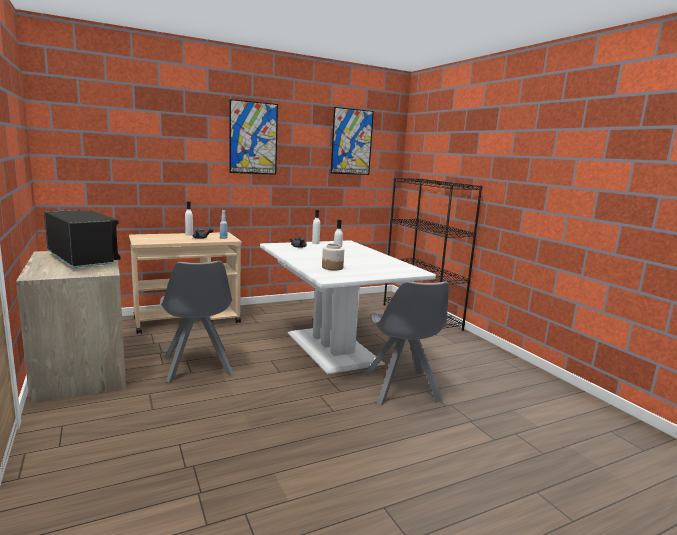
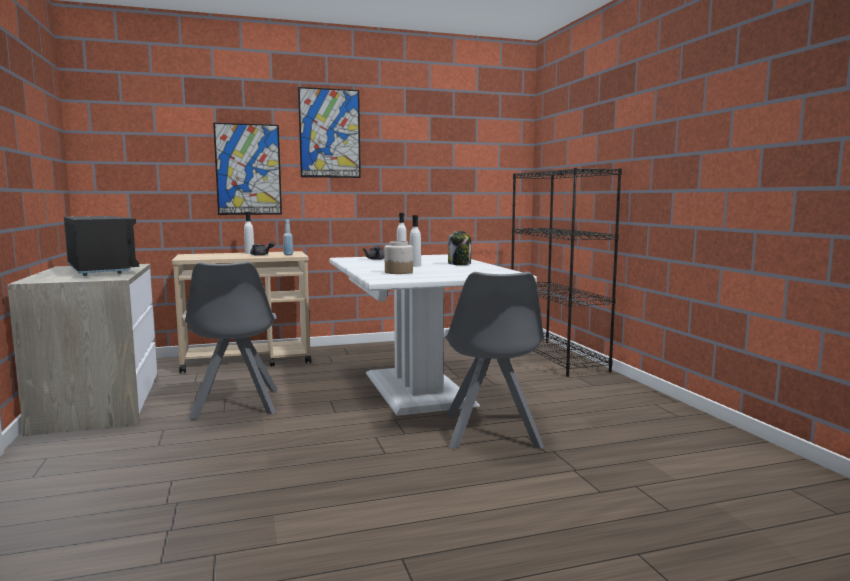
camera: 10 degrees right, 5 degrees down
picture [331,107,374,175] -> picture moved to [213,123,282,215]
none -> jar [448,231,471,265]

